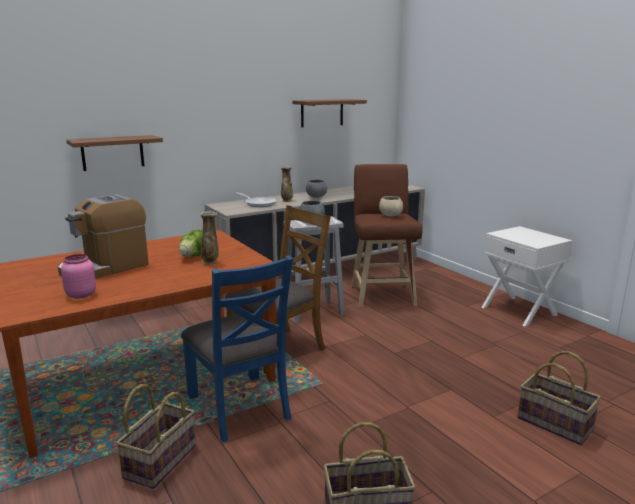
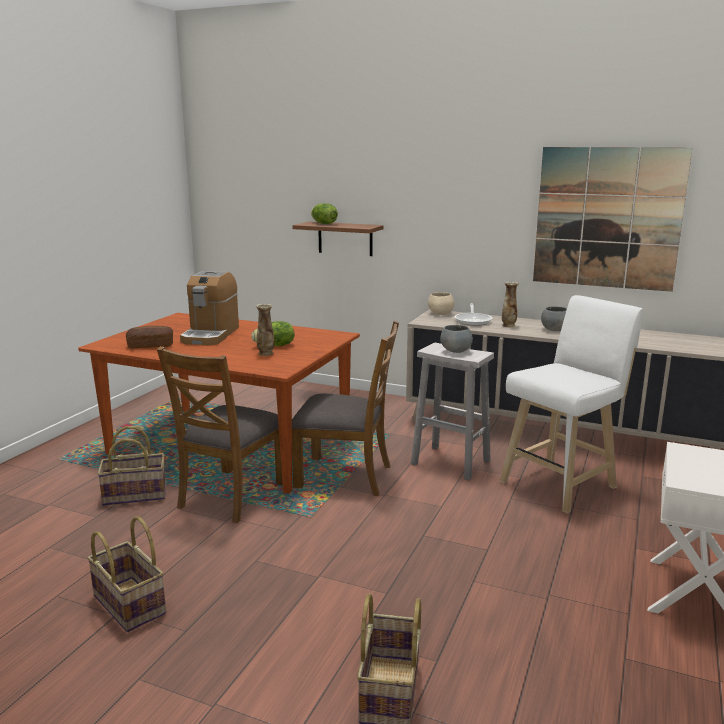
camera: 55 degrees right, 0 degrees up
coffee machine [58,194,149,279] -> coffee machine turned 90 degrees counterclockwise [180,271,239,345]
pink jar [61,254,96,299] -> bread [126,326,173,348]
blue chair [181,255,293,443] -> brown chair [157,346,283,523]
brown shelf [292,99,367,127] -> picture [533,147,692,292]
brown stool [351,164,422,308] -> white stool [500,295,643,514]
beige bowl [379,196,403,217] -> beige bowl moved to [428,292,455,315]
none -> lettuce [311,203,338,224]

